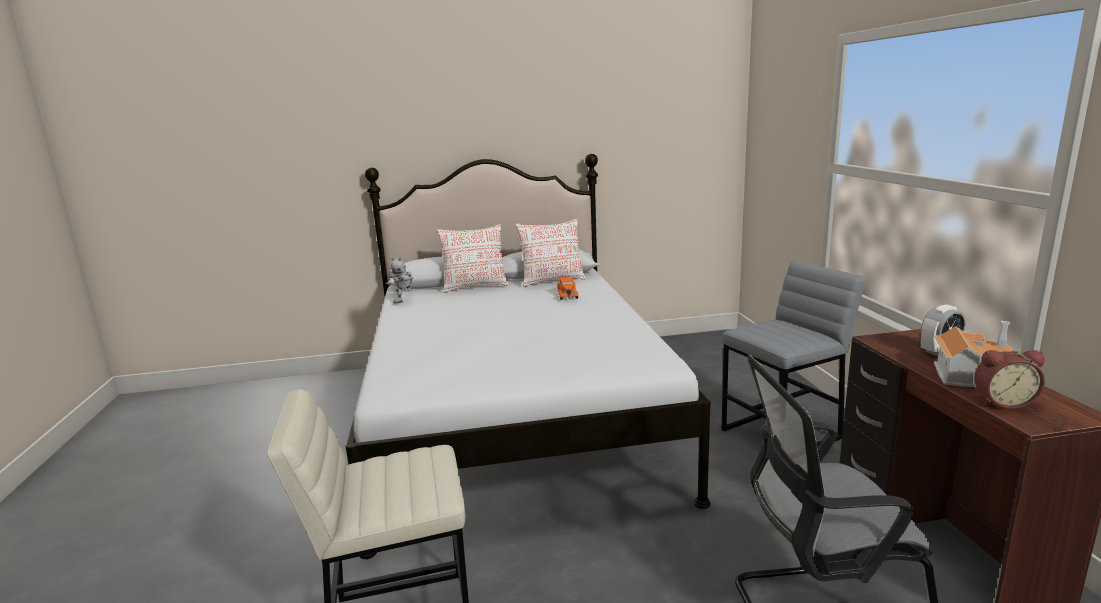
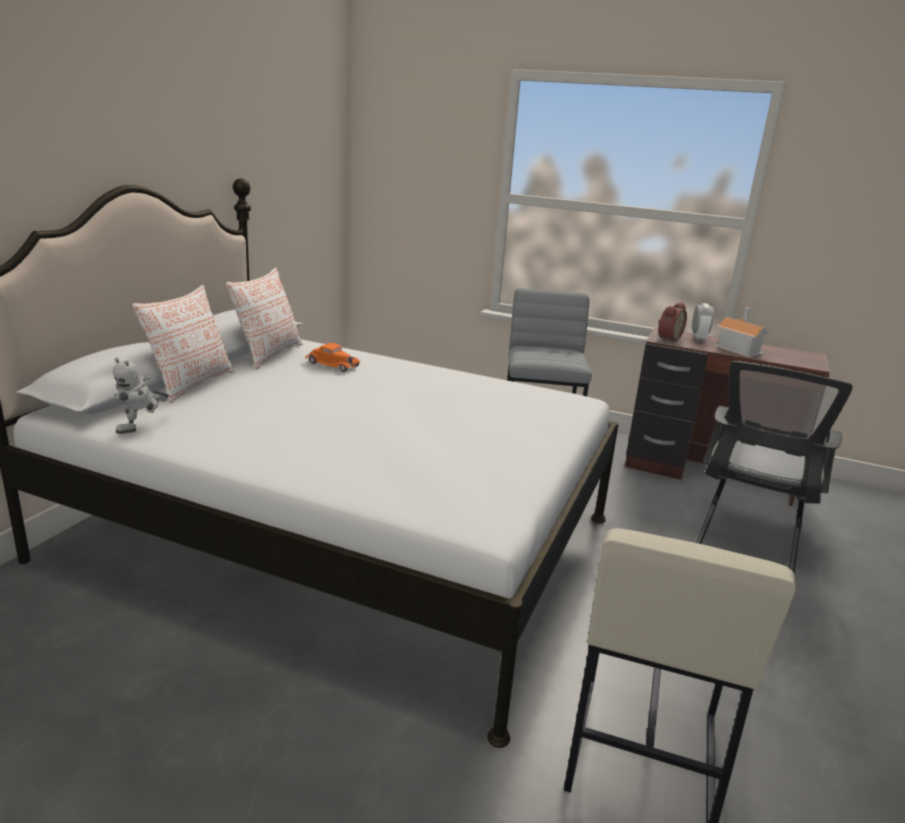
camera: 60 degrees left, 5 degrees up
toy robot [389,258,413,304] -> toy robot turned 75 degrees clockwise [113,357,169,434]
alarm clock [974,350,1045,409] -> alarm clock moved to [658,302,687,342]

